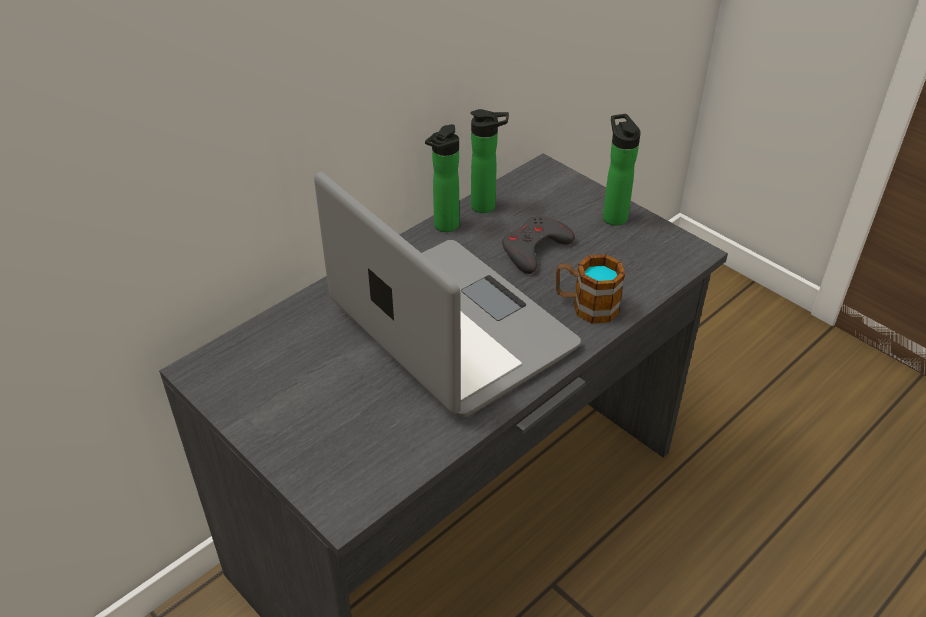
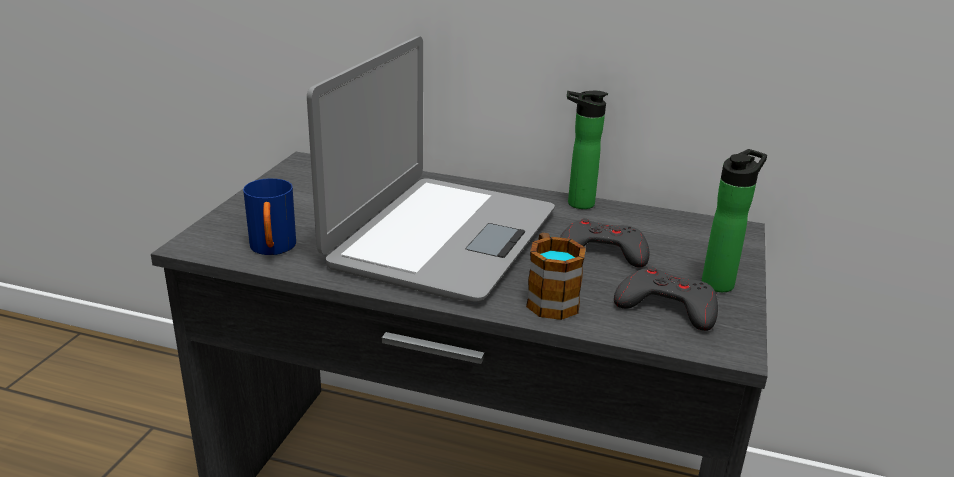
camera: 60 degrees right, 15 degrees down
bottle [471,109,509,213] -> none
none -> blue mug [243,178,296,255]
none -> grey game controller [614,267,718,331]

